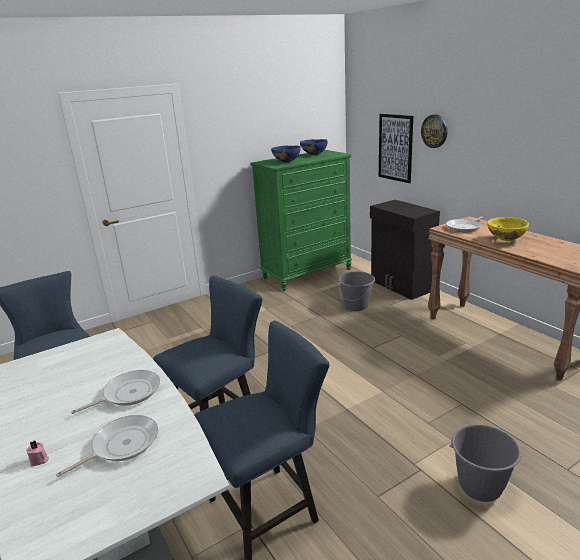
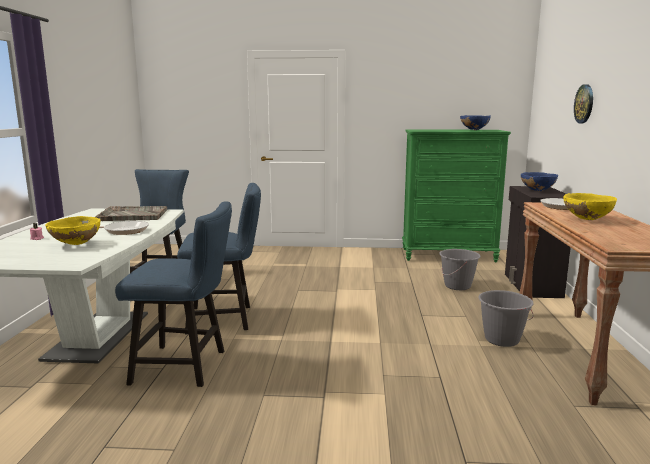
camera: 35 degrees right, 10 degrees down
frying pan [56,415,158,477] -> yellow bowl [45,216,101,245]
blue bowl [271,146,301,162] -> blue bowl moved to [521,172,558,191]
picture [379,114,413,183] -> none
grey bucket [449,424,522,502] -> grey bucket moved to [478,290,534,347]
none -> grey tray [95,206,167,221]

